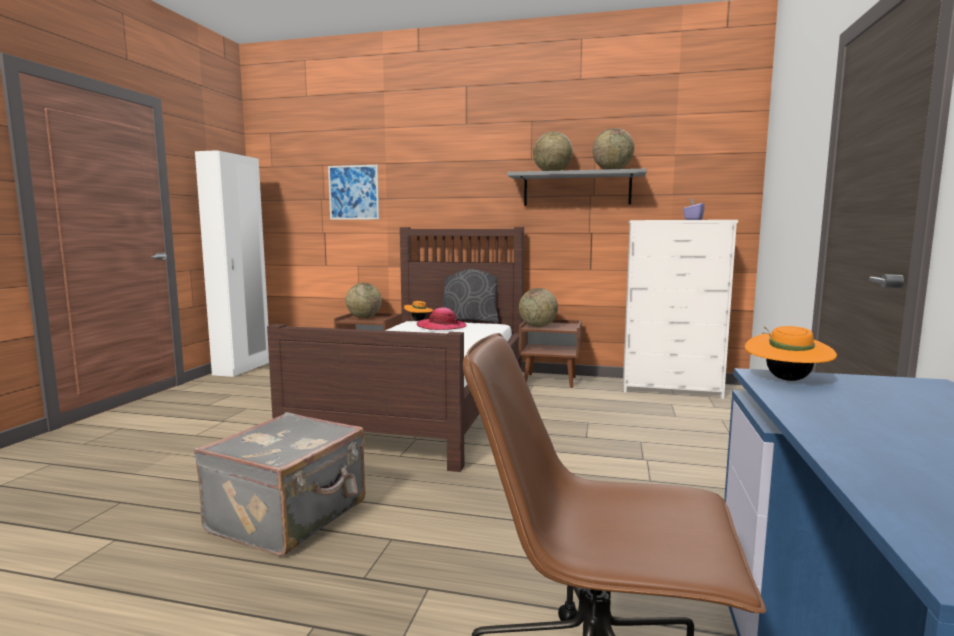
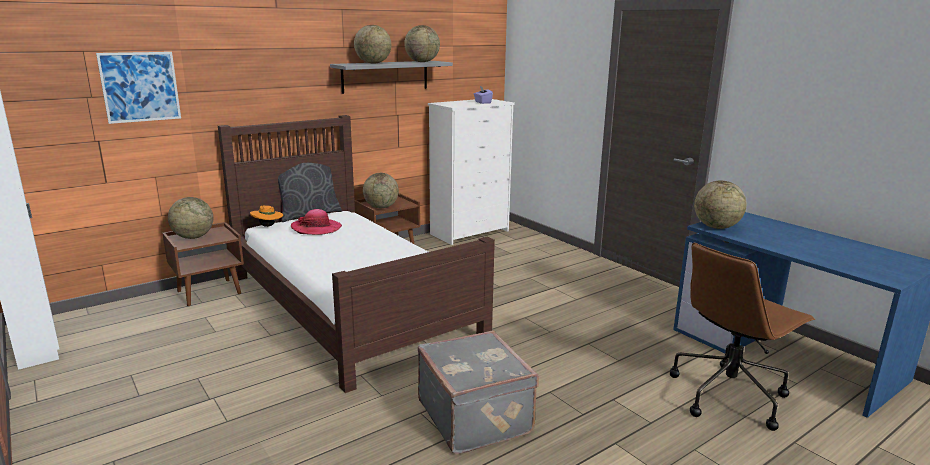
camera: 50 degrees left, 10 degrees up
orange hat [745,326,837,381] -> globe [694,181,747,229]

